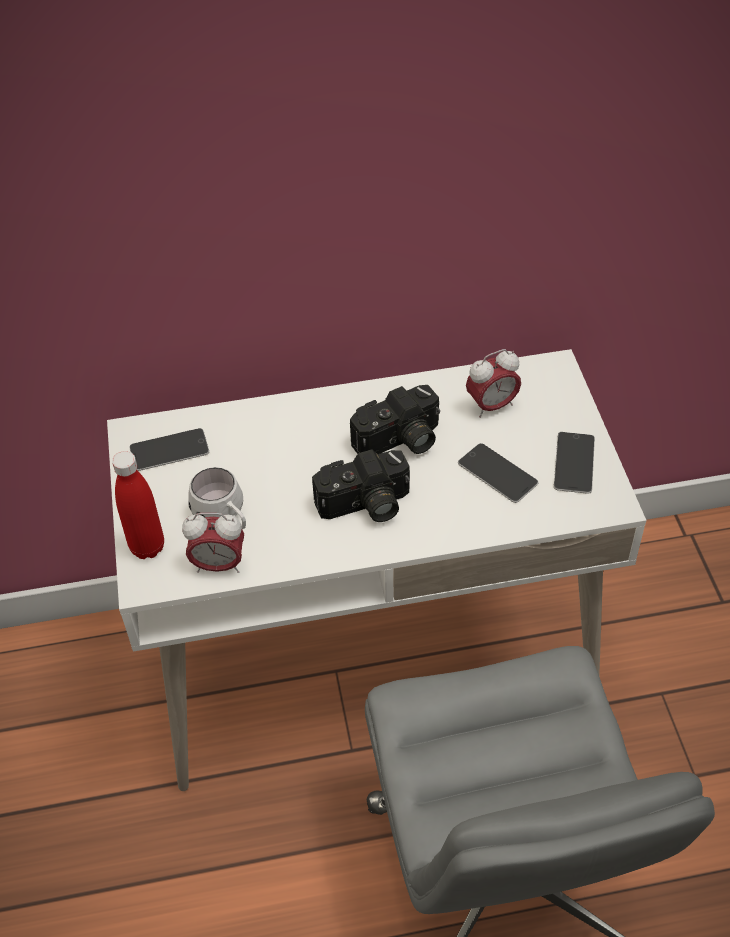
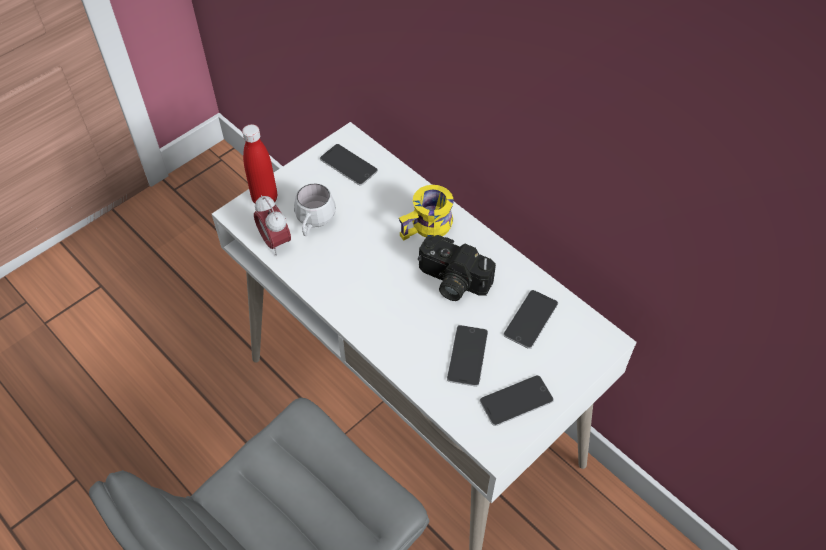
camera: 55 degrees right, 5 degrees up
camera [312,450,410,522] -> none
alarm clock [466,349,521,418] -> phone [503,290,558,349]
none -> yellow mug [399,185,454,241]

